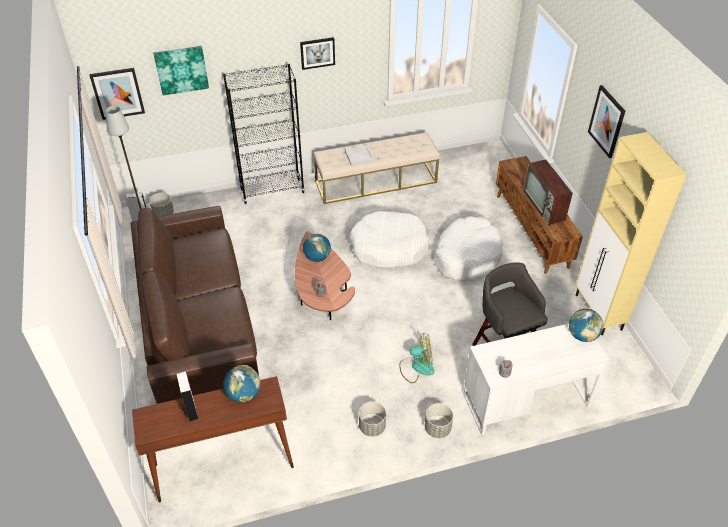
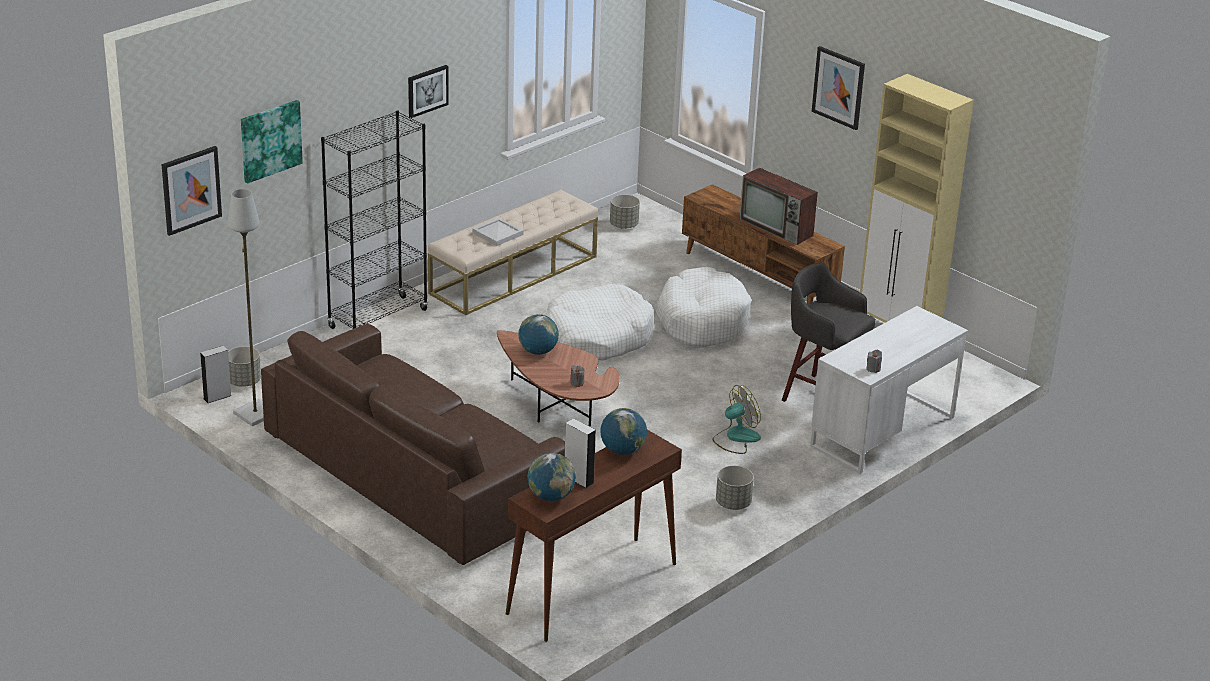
camera: 30 degrees left, 15 degrees down
grey planter [425,403,453,438] -> grey planter moved to [610,195,640,229]
globe [569,309,603,342] -> globe moved to [528,453,576,501]

